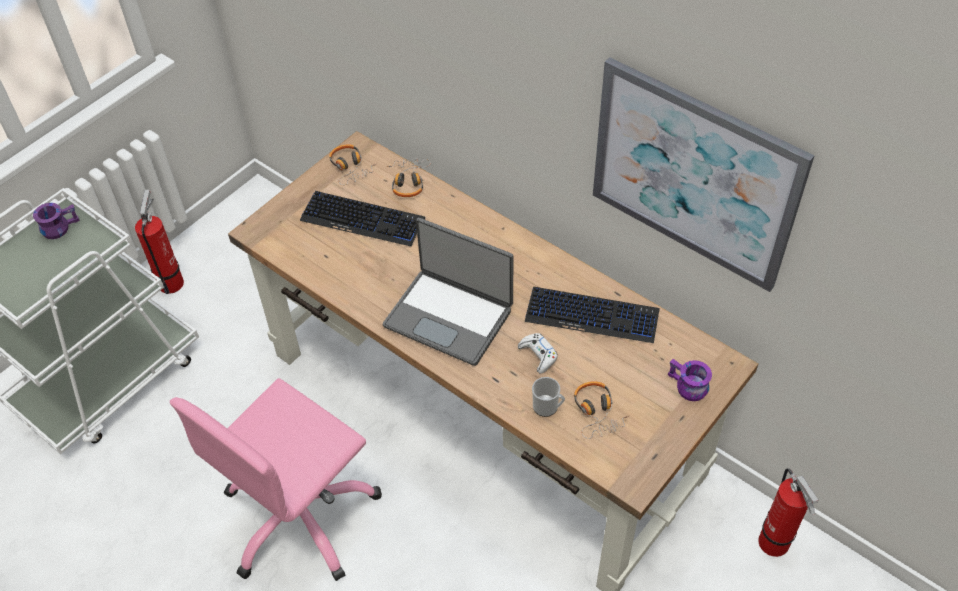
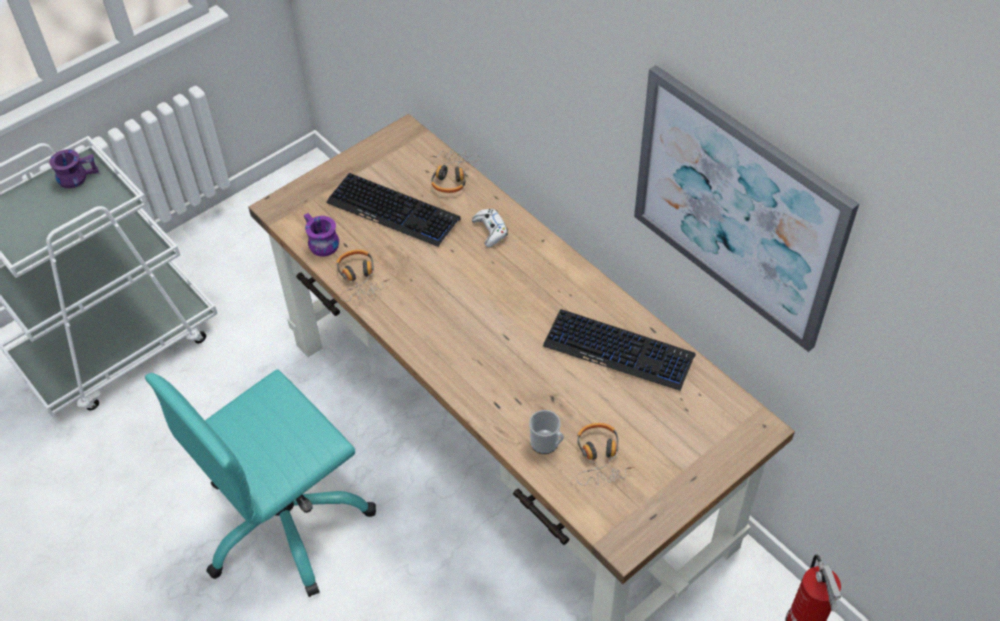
camera: 10 degrees right, 0 degrees up
fire extinguisher [135,190,184,294] -> none
pink office chair [170,378,382,581] -> turquoise office chair [145,369,376,597]
headphones [329,144,376,185] -> headphones moved to [336,250,390,302]
laptop [383,218,513,366] -> none
white game controller [518,333,558,374] -> white game controller moved to [472,209,508,247]
purple mug [668,359,712,401] -> purple mug moved to [304,213,339,256]

